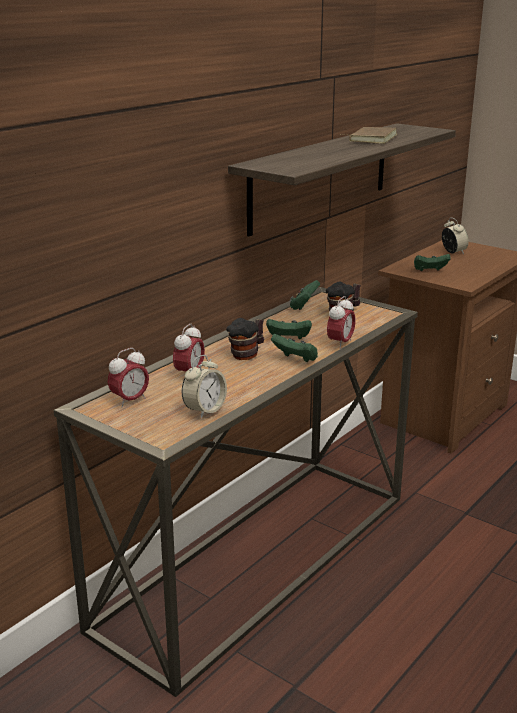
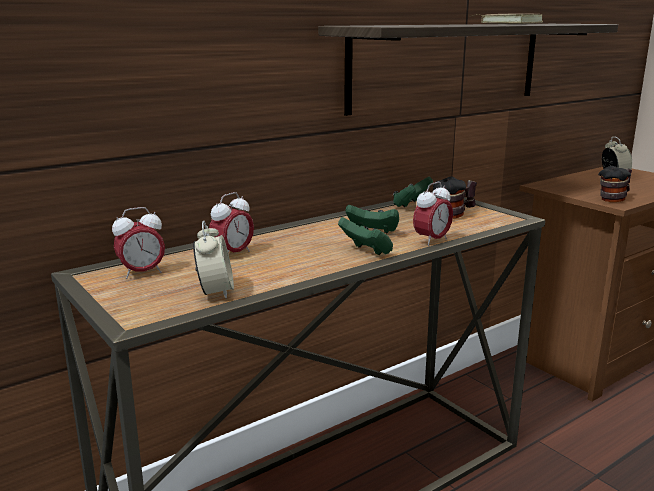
camera: 15 degrees right, 5 degrees down
alarm clock [182,355,227,418] -> alarm clock turned 60 degrees counterclockwise [193,221,234,299]
mug [226,318,264,360] -> mug moved to [598,166,632,202]
green game controller [414,254,451,271] -> none

